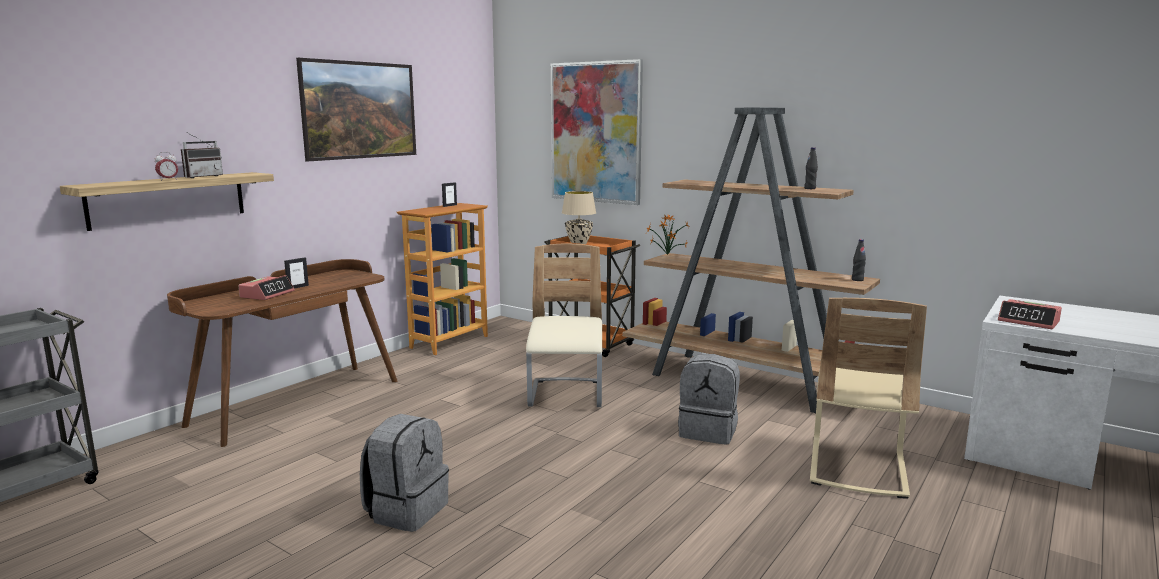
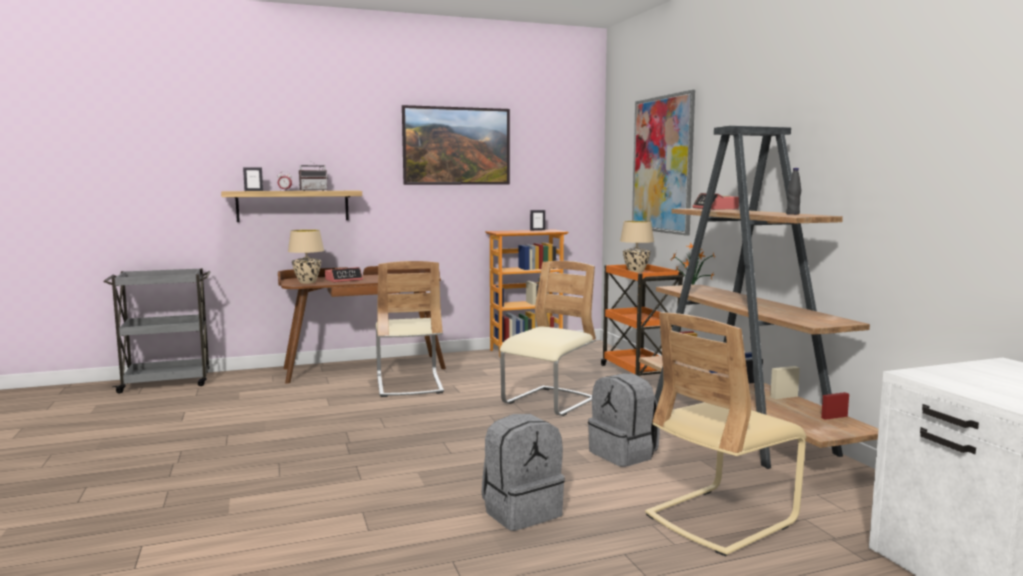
camera: 35 degrees right, 5 degrees down
picture frame [284,257,309,289] -> picture frame moved to [243,167,263,191]
grey backpack [360,414,449,532] -> grey backpack moved to [482,414,565,531]
black bottle [852,239,866,281] -> none
alarm clock [998,299,1062,329] -> alarm clock moved to [692,193,739,210]
none -> beige table lamp [288,229,324,284]
none -> beige chair [376,261,444,397]

